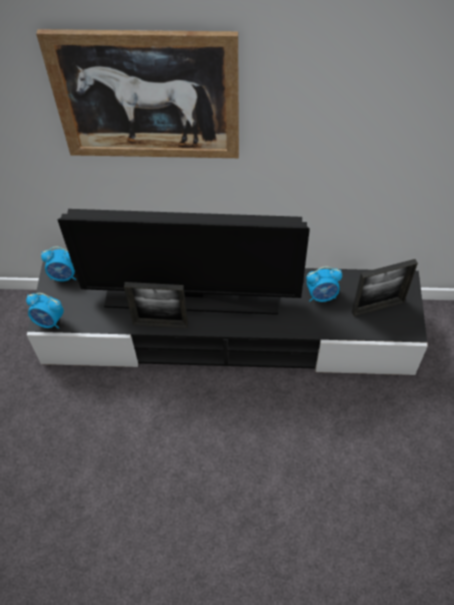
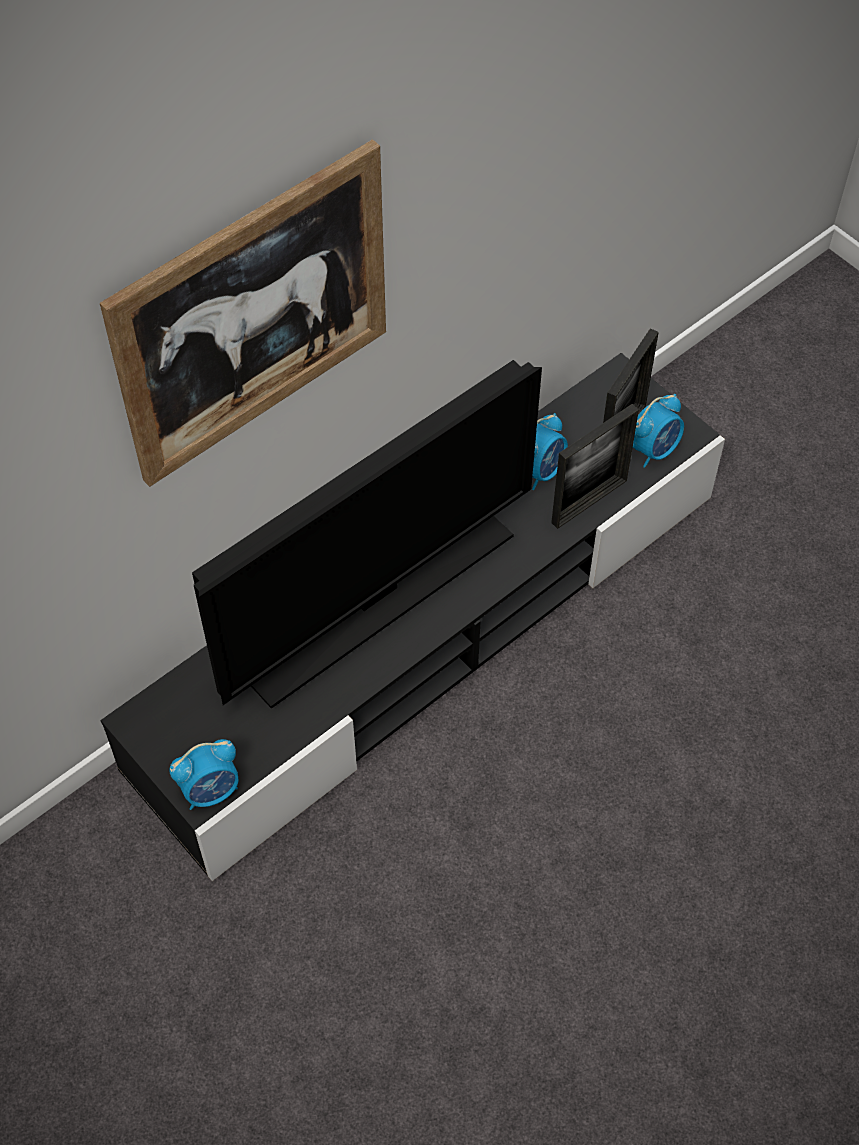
camera: 45 degrees left, 0 degrees up
alarm clock [41,246,76,281] -> alarm clock moved to [633,394,684,468]
picture frame [124,282,188,328] -> picture frame moved to [551,404,639,529]

